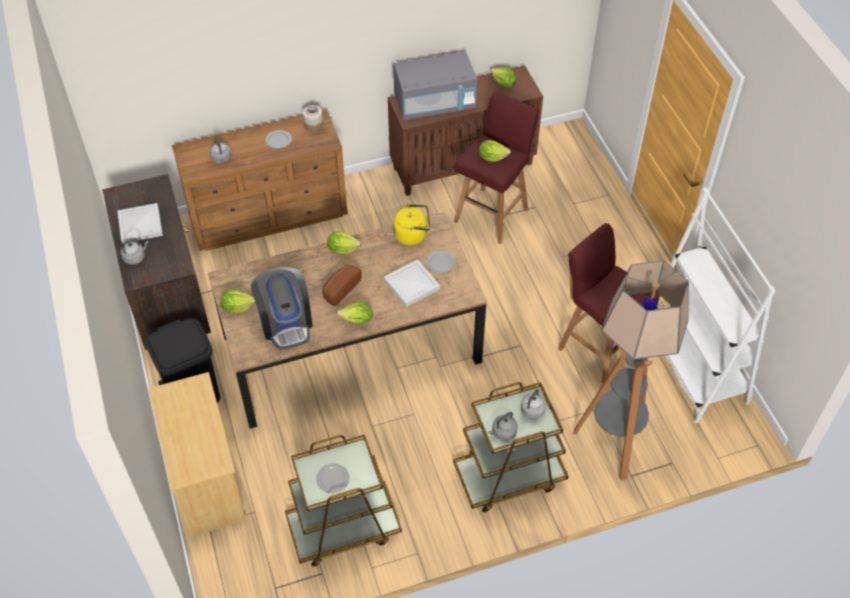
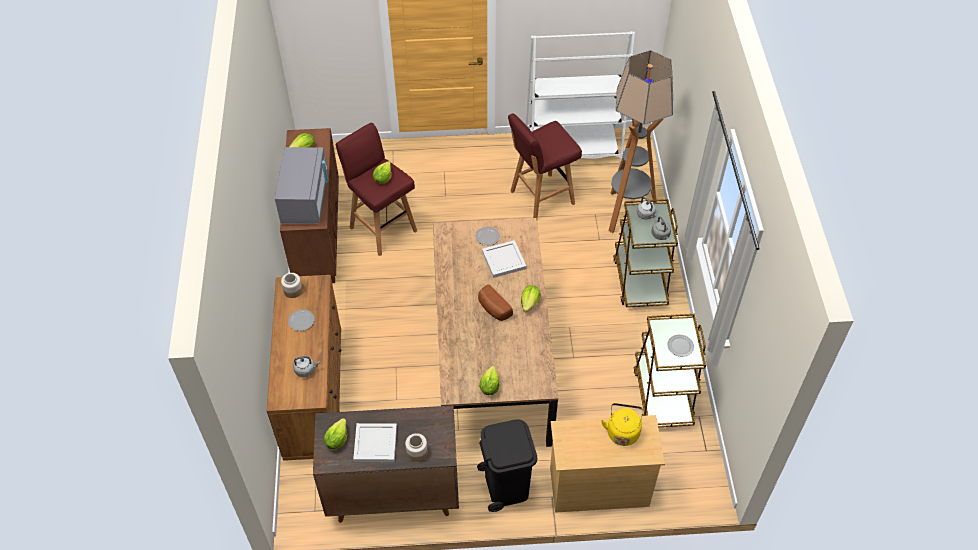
camera: 75 degrees left, 0 degrees up
grey kettle [121,238,149,265] -> jar [405,433,428,462]
coffee machine [251,267,313,350] -> none
lettuce [327,231,361,254] -> lettuce moved to [324,418,347,450]
yellow kettle [393,204,430,246] -> yellow kettle moved to [601,403,643,446]

